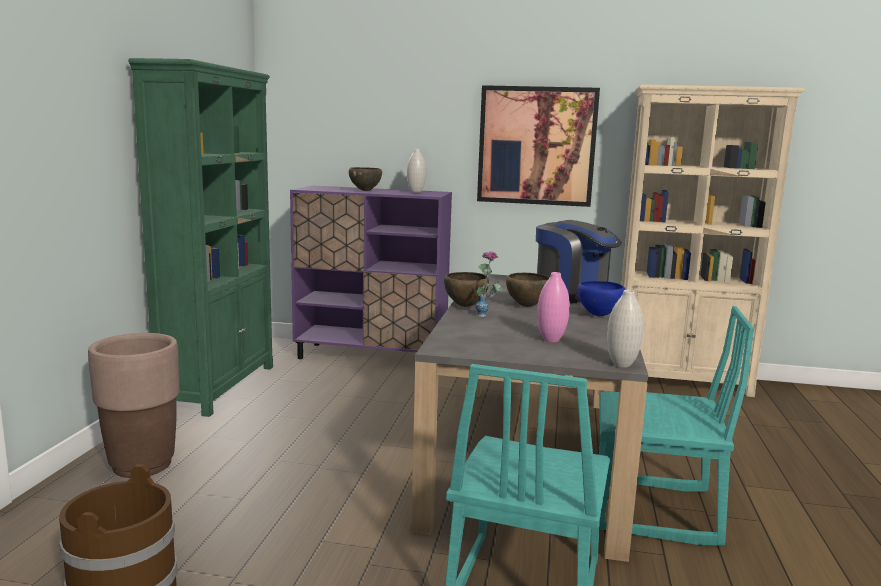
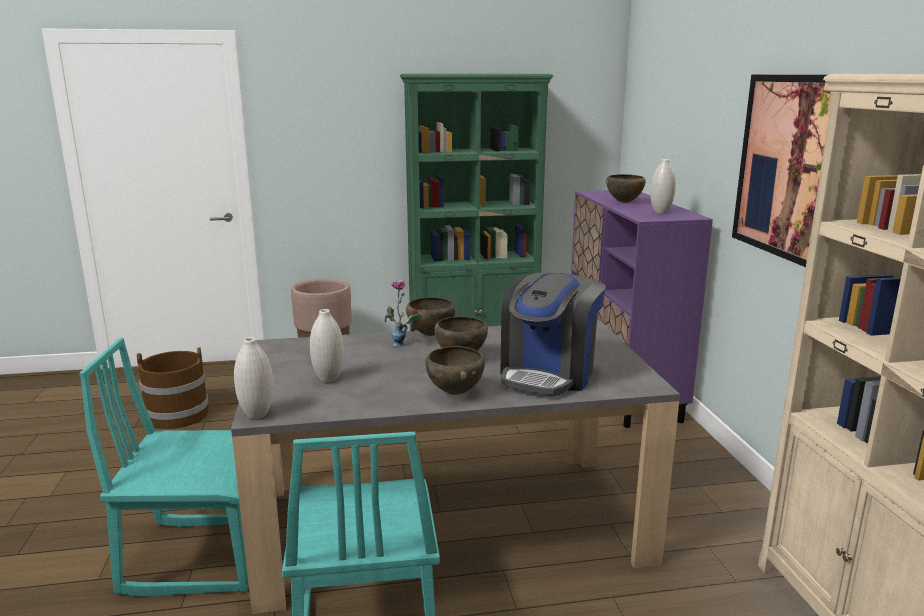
camera: 70 degrees right, 5 degrees up
pink vase [537,272,570,342] -> white vase [310,309,344,383]
blue bowl [577,281,626,316] -> brown bowl [426,346,485,395]

